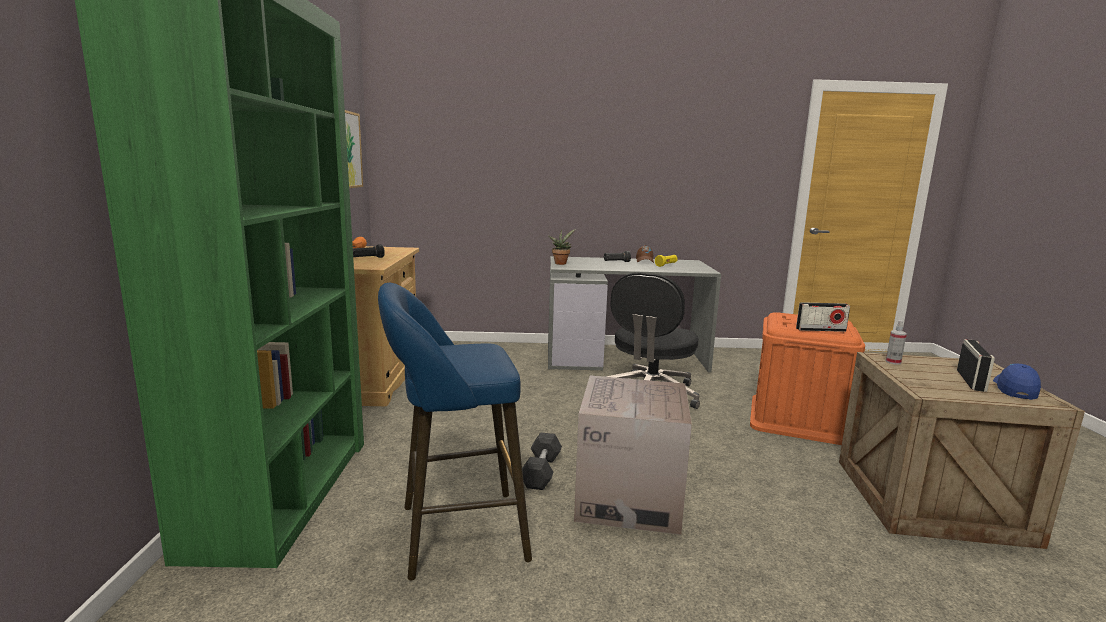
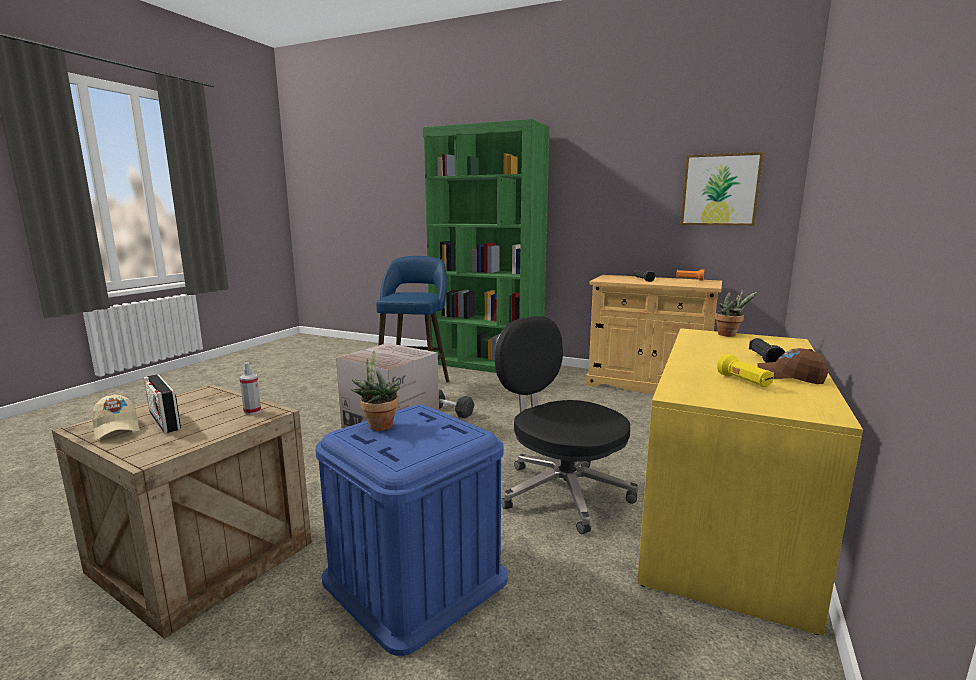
camera: 115 degrees right, 0 degrees up
grey desk [548,256,721,372] -> yellow desk [637,328,863,636]
orange storage box [750,312,865,445] -> blue storage box [315,405,508,656]
radio [796,302,850,332] -> potted plant [351,350,400,431]
blue cap [993,364,1041,400] -> beige cap [92,393,139,440]

